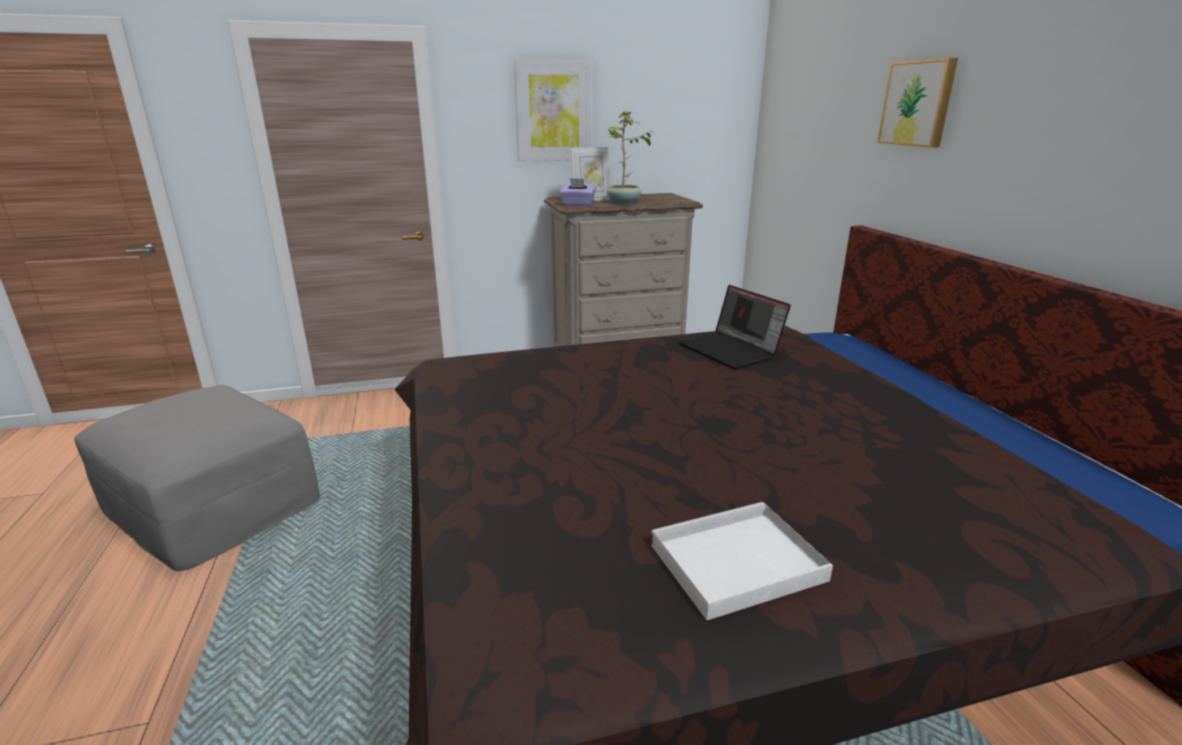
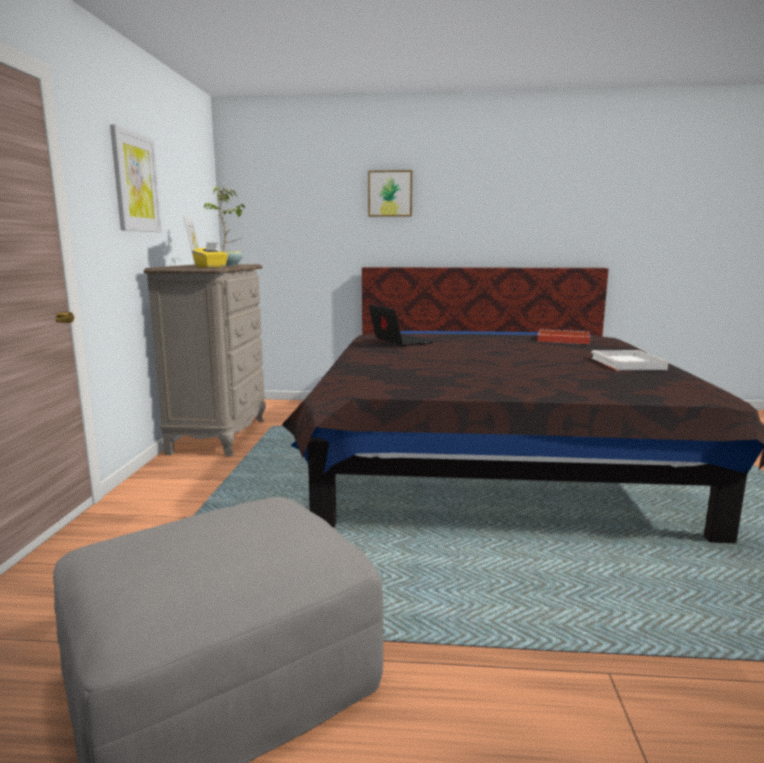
camera: 70 degrees left, 10 degrees down
purple tissue box [560,178,596,206] -> yellow tissue box [192,242,228,268]
laptop [679,285,791,369] -> laptop turned 105 degrees counterclockwise [368,304,433,346]
none -> red tray [538,330,590,344]

